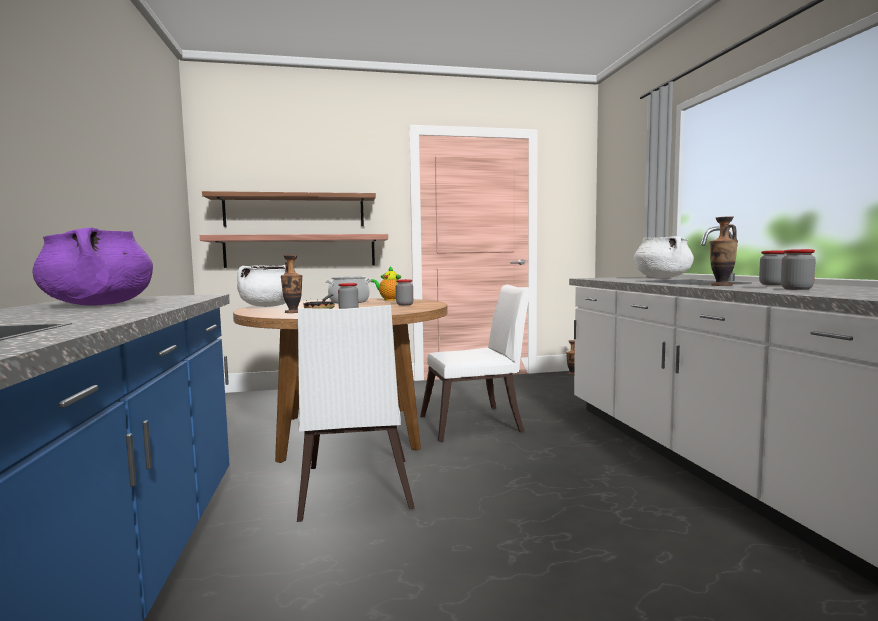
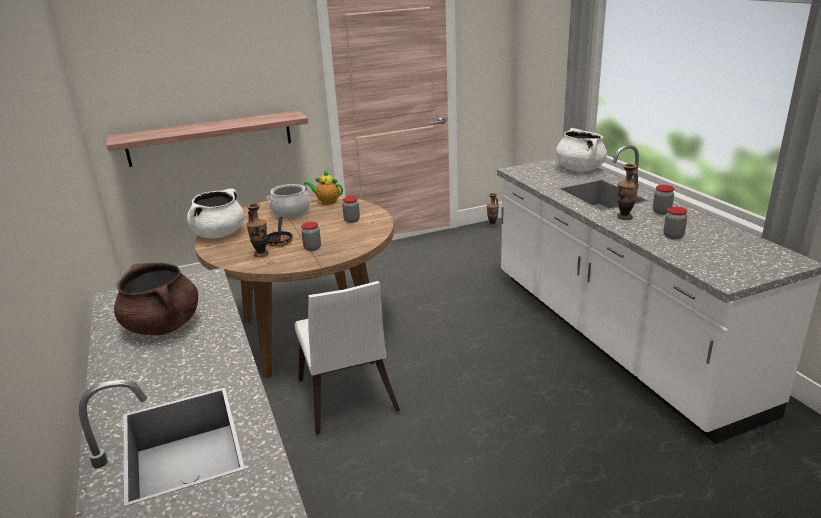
camera: 10 degrees left, 20 degrees up
purple cooking pot [32,227,153,305] -> brown cooking pot [114,263,198,335]
shelf [202,191,376,227] -> none
white chair [420,285,531,442] -> none

